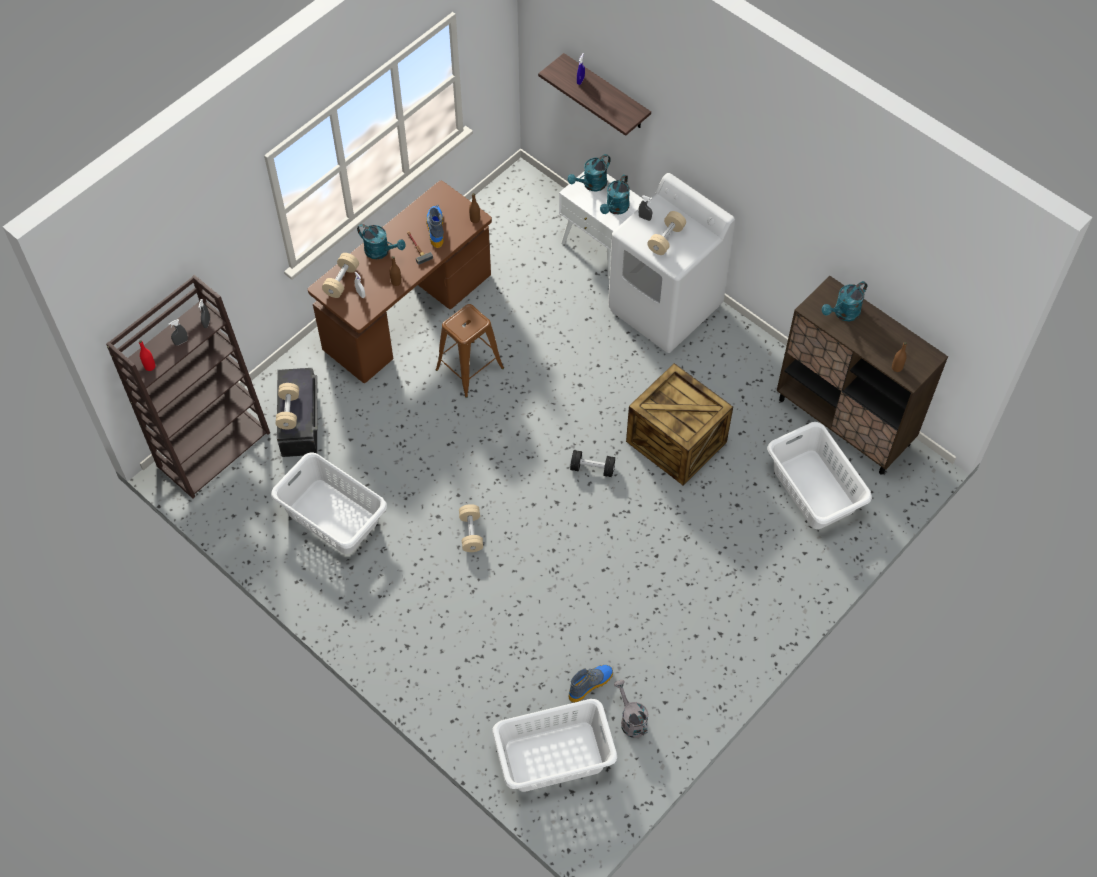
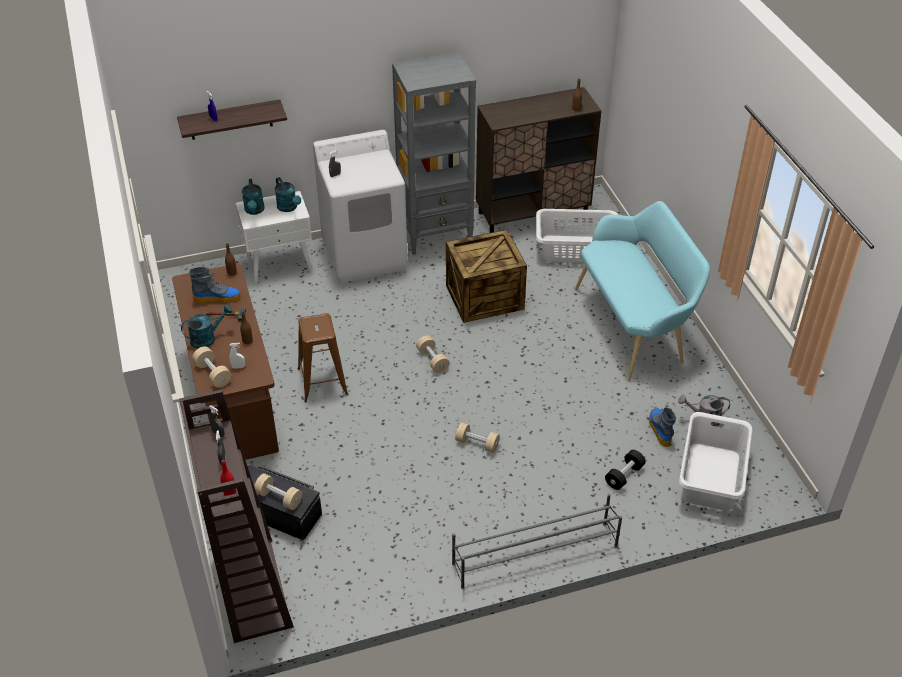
camera: 60 degrees left, 15 degrees down
white laundry basket [271,452,387,554] -> none
boot [426,205,444,248] -> boot turned 150 degrees clockwise [189,267,240,303]
black dumbbell [570,450,615,477] -> black dumbbell moved to [605,450,645,490]
beige dumbbell [647,211,686,255] -> beige dumbbell moved to [416,336,450,373]
turquoise watering can [822,281,867,321] -> none
none -> grey bookcase [392,52,476,255]
none -> grey shoe rack [452,493,622,589]
none -> turquoise bench [575,201,710,381]

